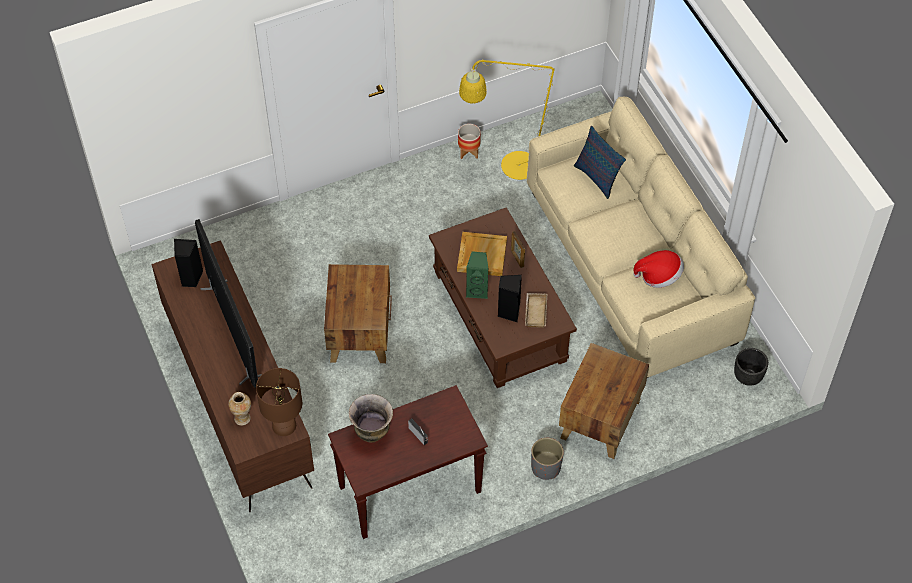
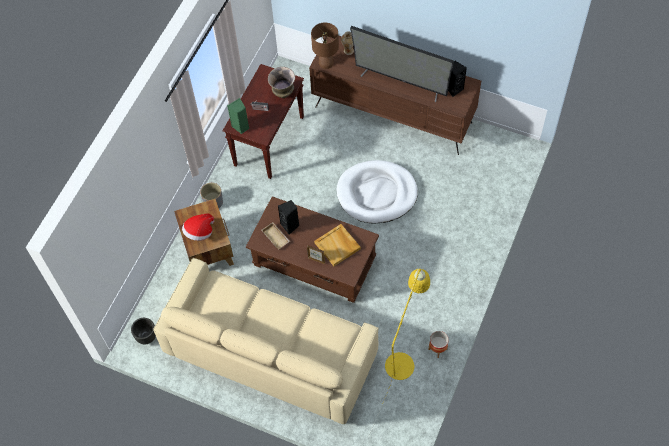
camera: 140 degrees right, 5 degrees up
brown side table [324,264,392,363] -> white dog bed [336,160,418,223]
green speaker [466,251,488,299] -> green speaker moved to [227,98,249,134]
blue pillow [574,126,626,199] -> none
hat [634,250,684,288] -> hat moved to [182,213,214,241]

